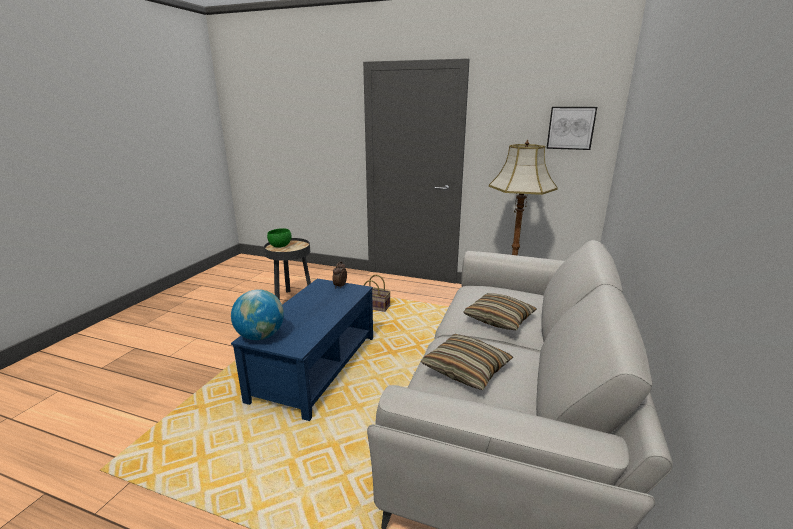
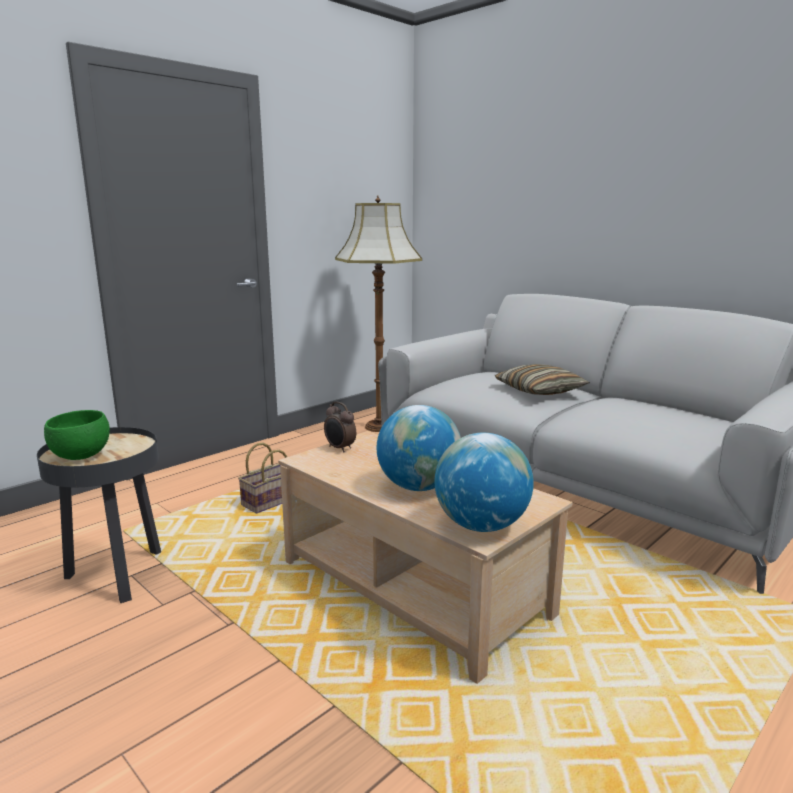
camera: 65 degrees left, 5 degrees down
blue coffee table [231,279,373,421] -> beige coffee table [278,431,573,684]
pillow [421,334,513,390] -> none
picture [546,107,597,150] -> none
none -> globe [377,405,461,491]

